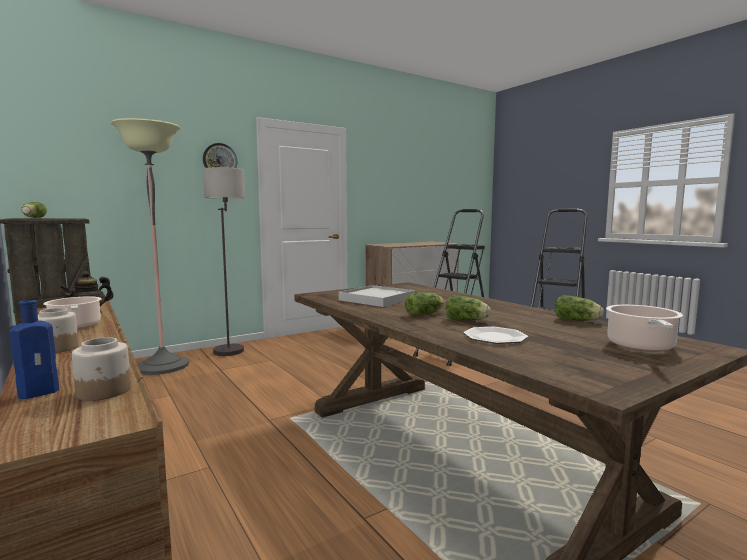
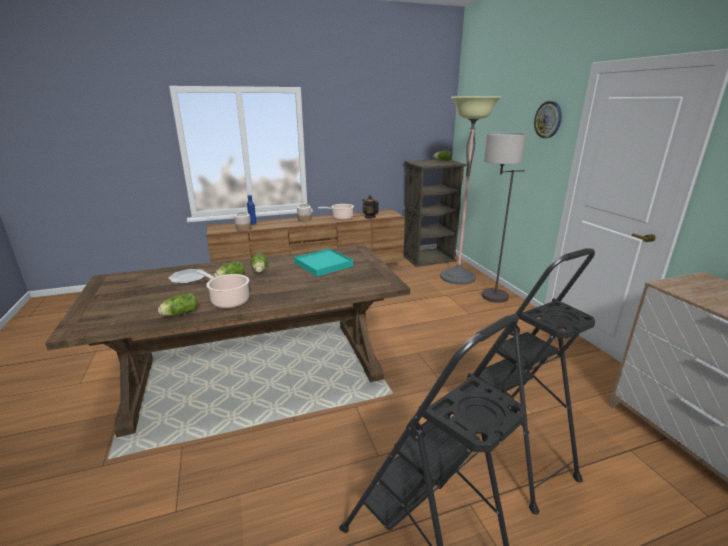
camera: 105 degrees right, 15 degrees up
white tray [339,285,415,307] -> turquoise tray [294,249,353,277]
cooking pot [606,305,683,352] -> cooking pot moved to [196,270,249,308]

